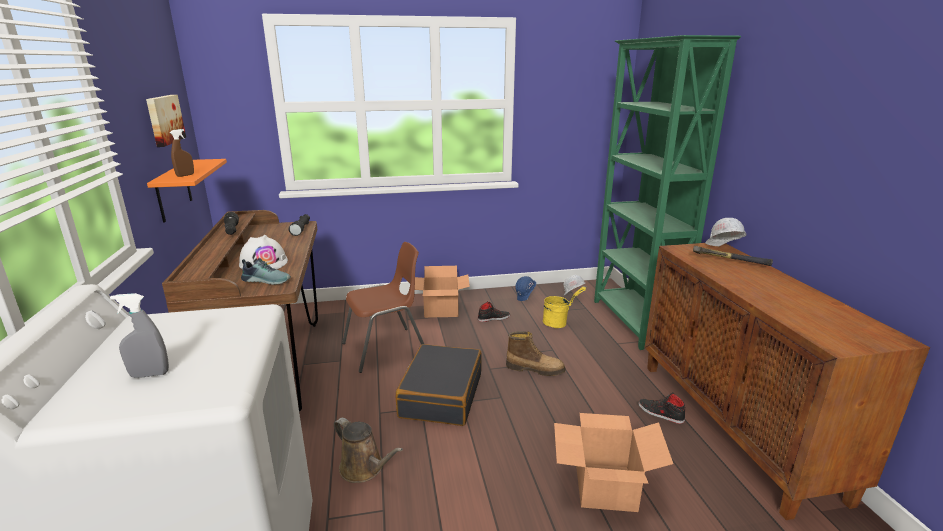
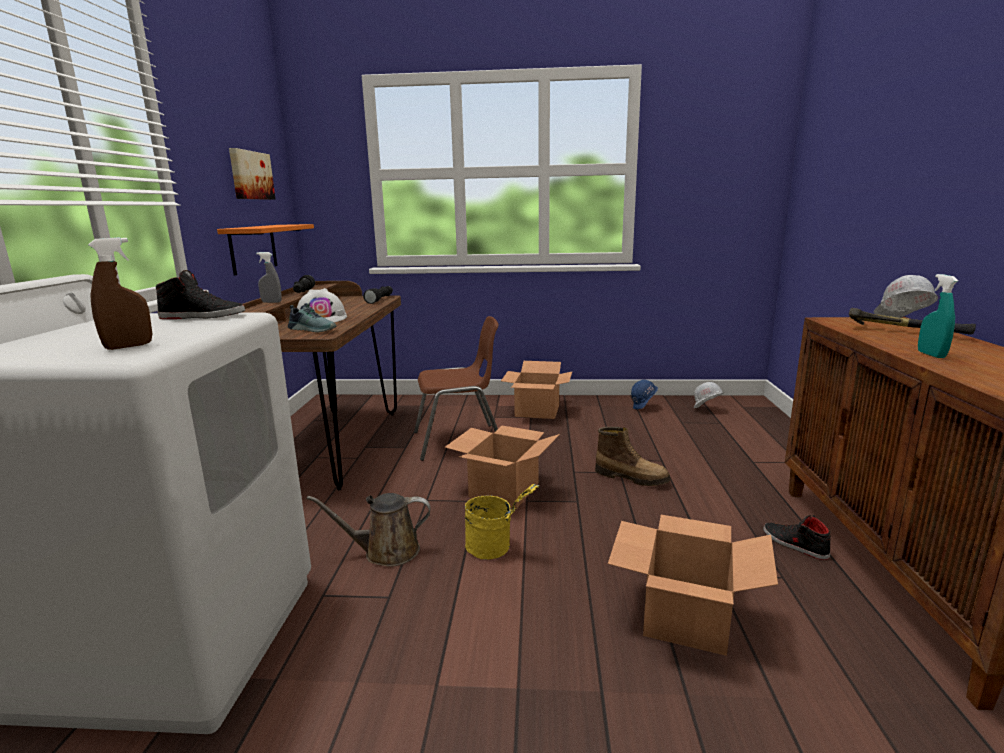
camera: 15 degrees right, 5 degrees down
grey spray bottle [110,293,169,378] -> grey spray bottle moved to [256,252,282,303]
brown spray bottle [170,129,194,177] -> brown spray bottle moved to [88,237,152,350]
brown watering can [334,418,403,483] -> brown watering can turned 120 degrees clockwise [307,493,431,567]
black suitcase [396,344,482,426] -> cardboard box [444,425,560,509]
black shoe [478,301,510,322] -> black shoe moved to [156,270,245,319]
yellow bucket [543,286,586,328] -> yellow bucket moved to [465,484,539,560]
green bookcase [594,35,741,350] -> none
none -> turquoise spray bottle [918,274,958,358]

